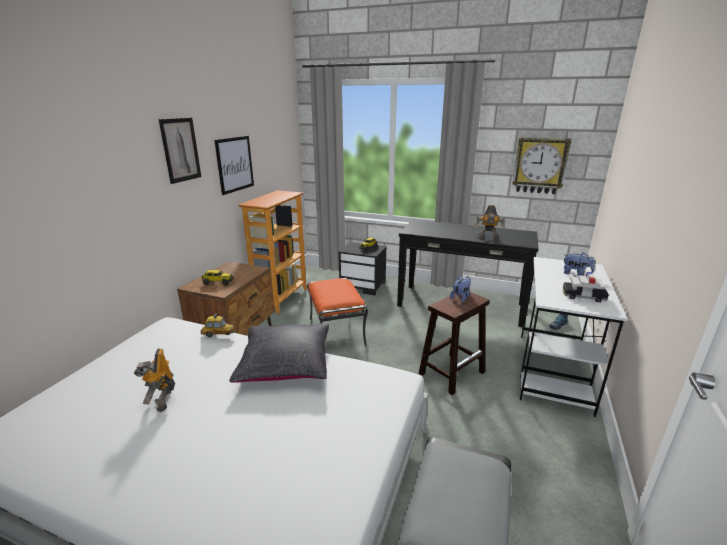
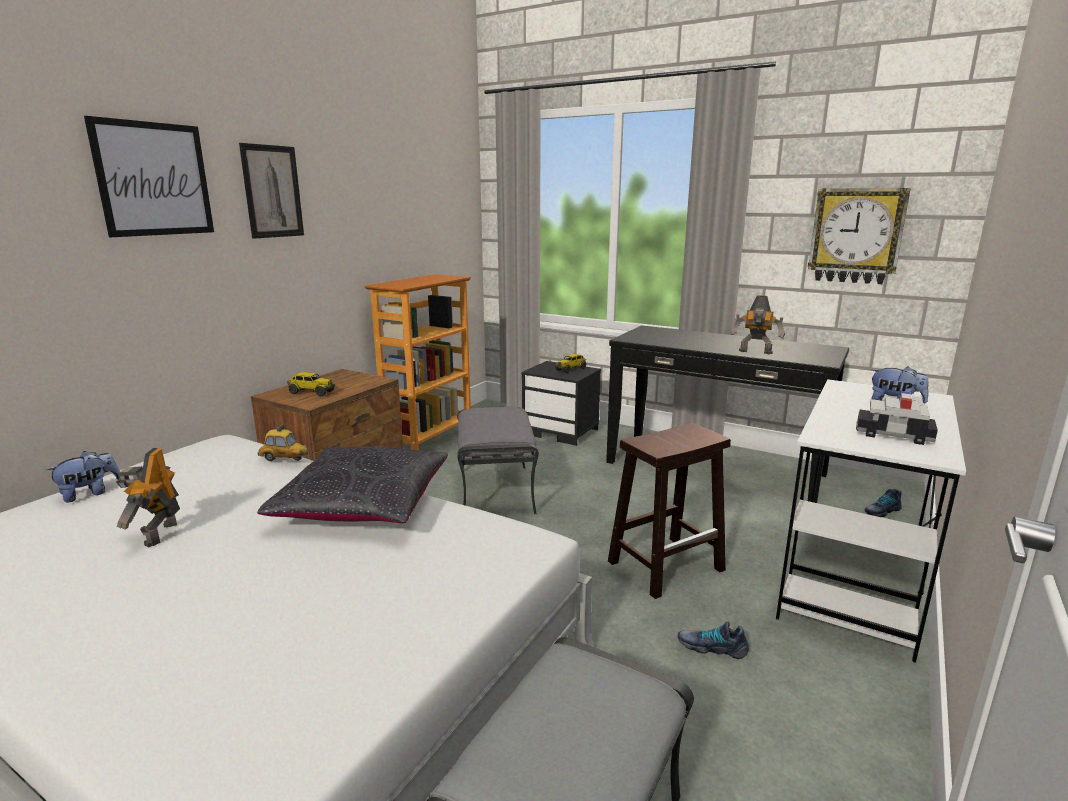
camera: 10 degrees right, 5 degrees down
picture [214,136,254,195] -> picture moved to [84,116,214,237]
orange ottoman [307,278,368,346] -> grey ottoman [458,407,539,514]
plush toy [450,276,471,302] -> plush toy moved to [46,451,120,503]
none -> shoe [678,621,749,659]

